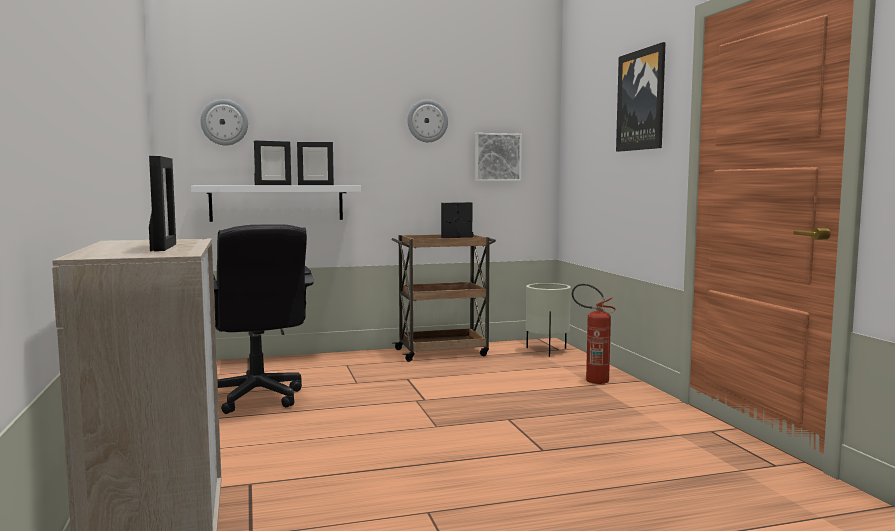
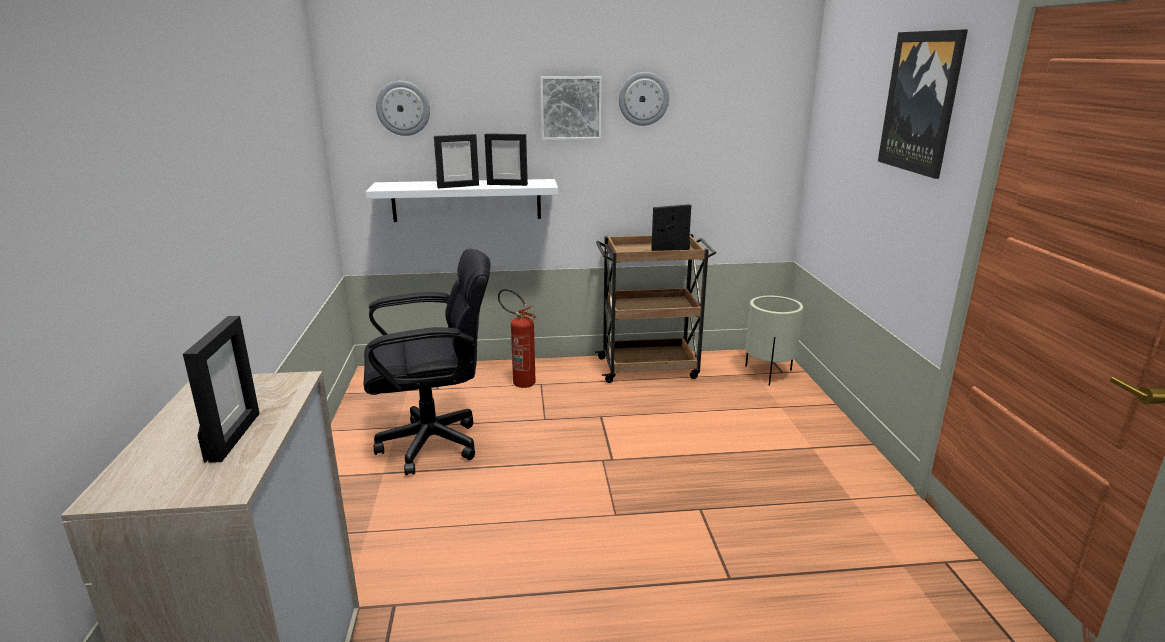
camera: 10 degrees right, 15 degrees up
black office chair [213,224,314,414] -> black office chair turned 90 degrees counterclockwise [364,249,491,475]
picture [475,133,522,181] -> picture moved to [540,76,602,140]
fire extinguisher [572,284,616,384] -> fire extinguisher moved to [498,289,536,388]

